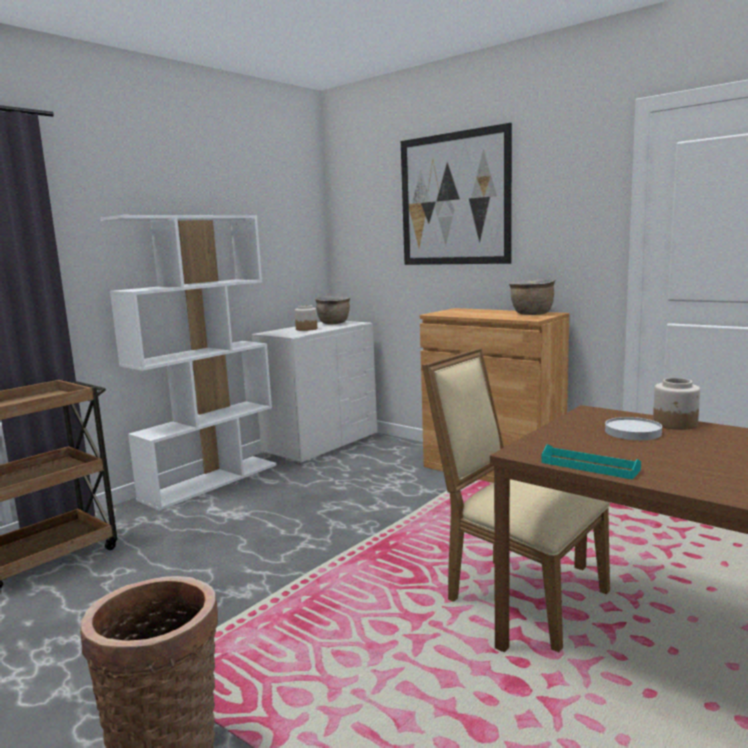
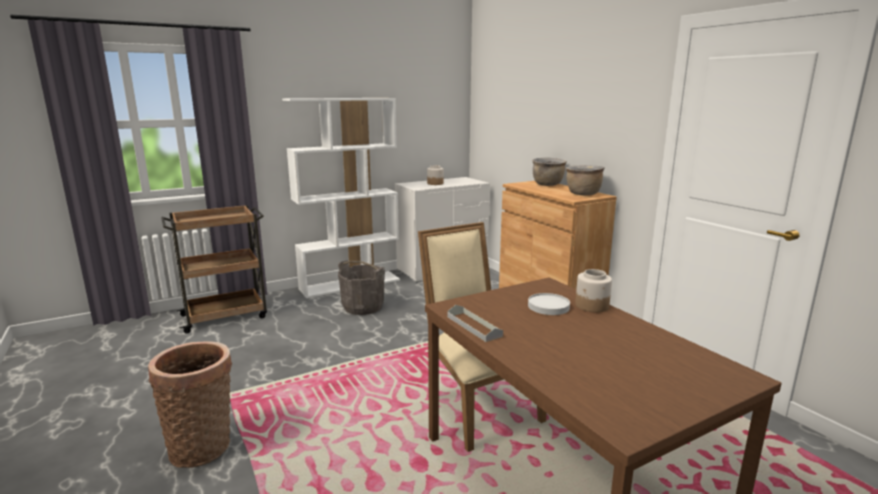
camera: 20 degrees right, 5 degrees up
brown cooking pot [315,296,350,324] -> brown cooking pot moved to [532,157,567,186]
picture [401,123,512,265] -> none
turquoise tray [541,444,641,480] -> grey tray [447,305,503,342]
none -> grey bucket [338,260,385,315]

